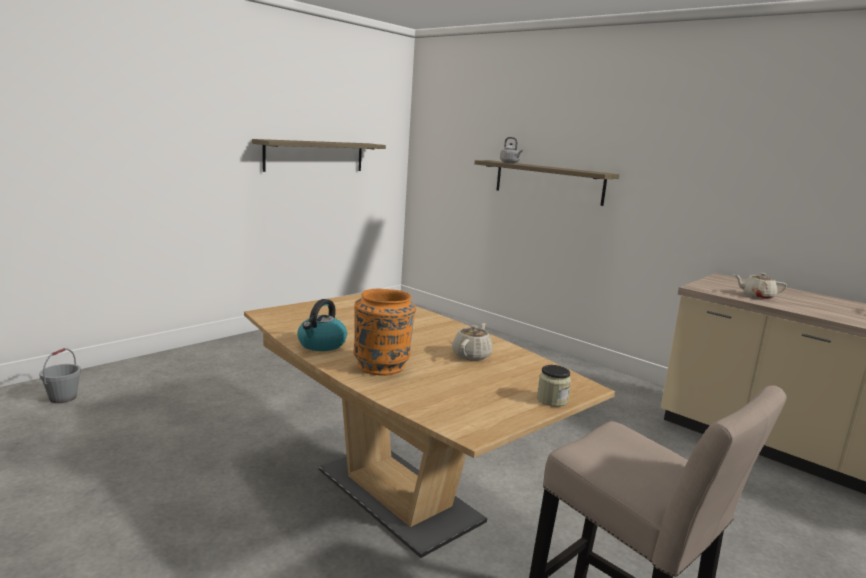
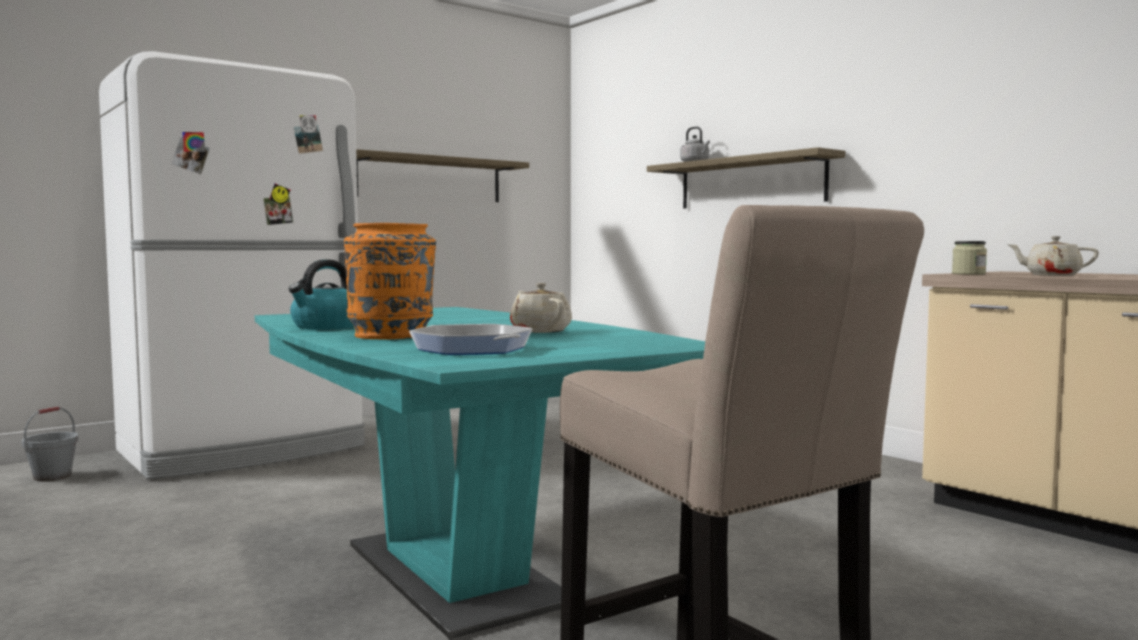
camera: 10 degrees right, 10 degrees down
brown dining table [244,293,615,558] -> turquoise dining table [255,307,705,639]
beige teapot [452,323,493,361] -> beige teapot turned 60 degrees counterclockwise [510,283,572,333]
jar [537,365,571,407] -> jar moved to [952,241,987,275]
none -> white fridge [99,51,365,479]
none -> frying pan [409,324,532,355]

